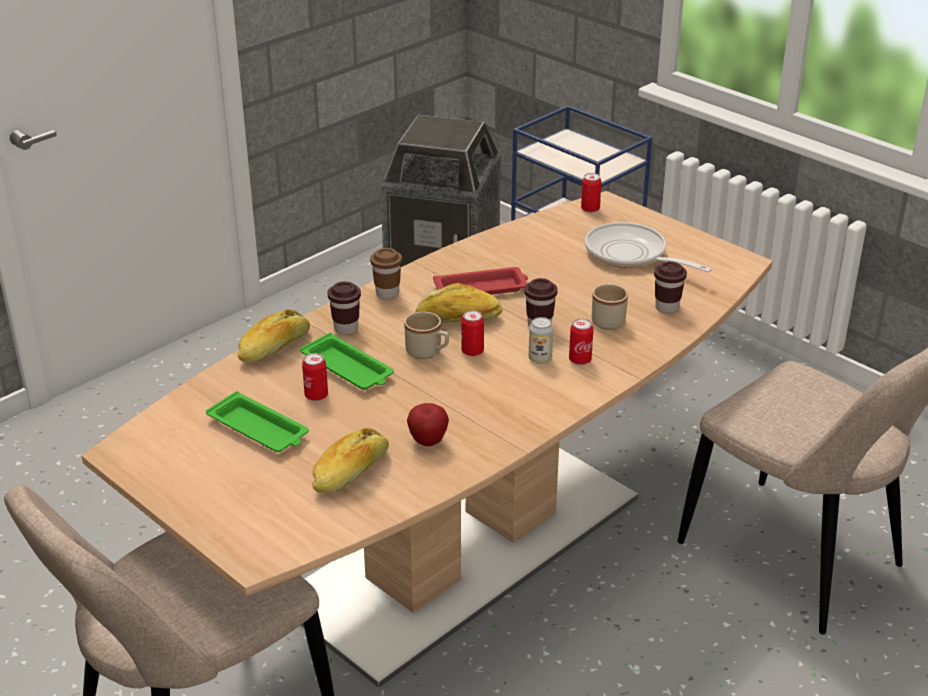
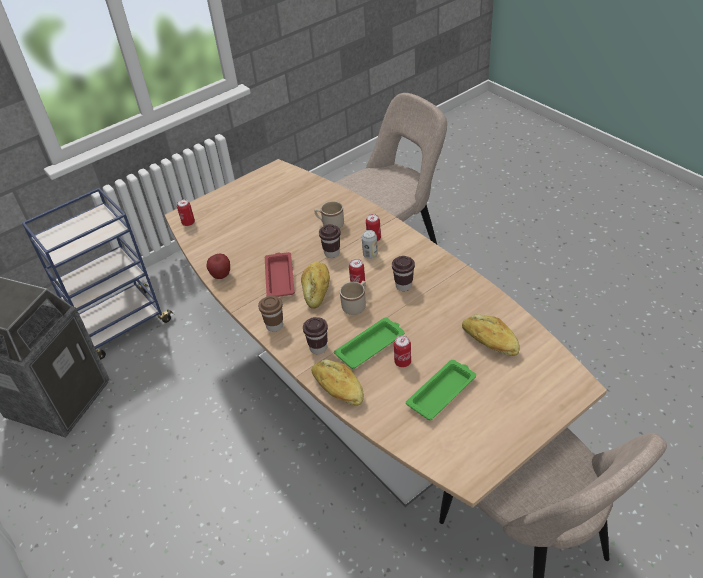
camera: 80 degrees left, 10 degrees up
apple [407,403,449,446] -> apple moved to [206,254,230,279]
frying pan [585,222,712,273] -> none
brown cup [654,261,687,314] -> brown cup moved to [392,256,415,291]

